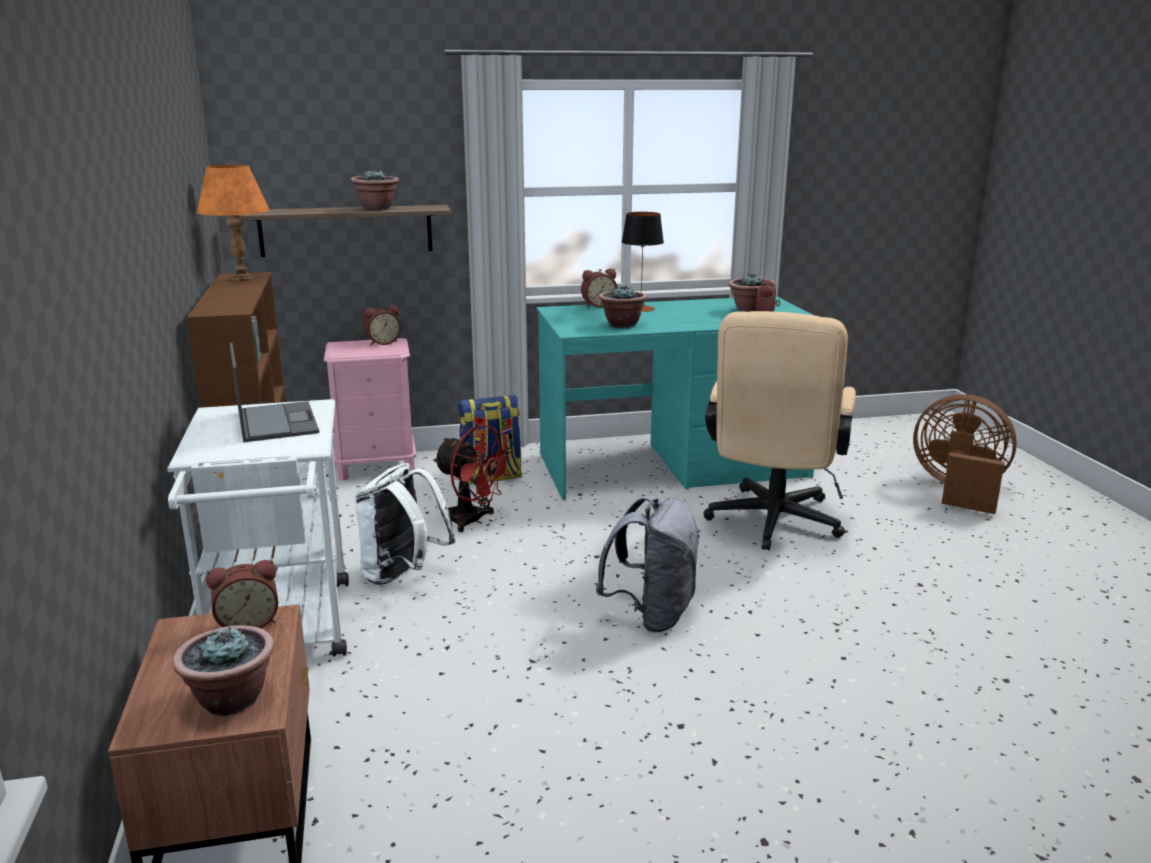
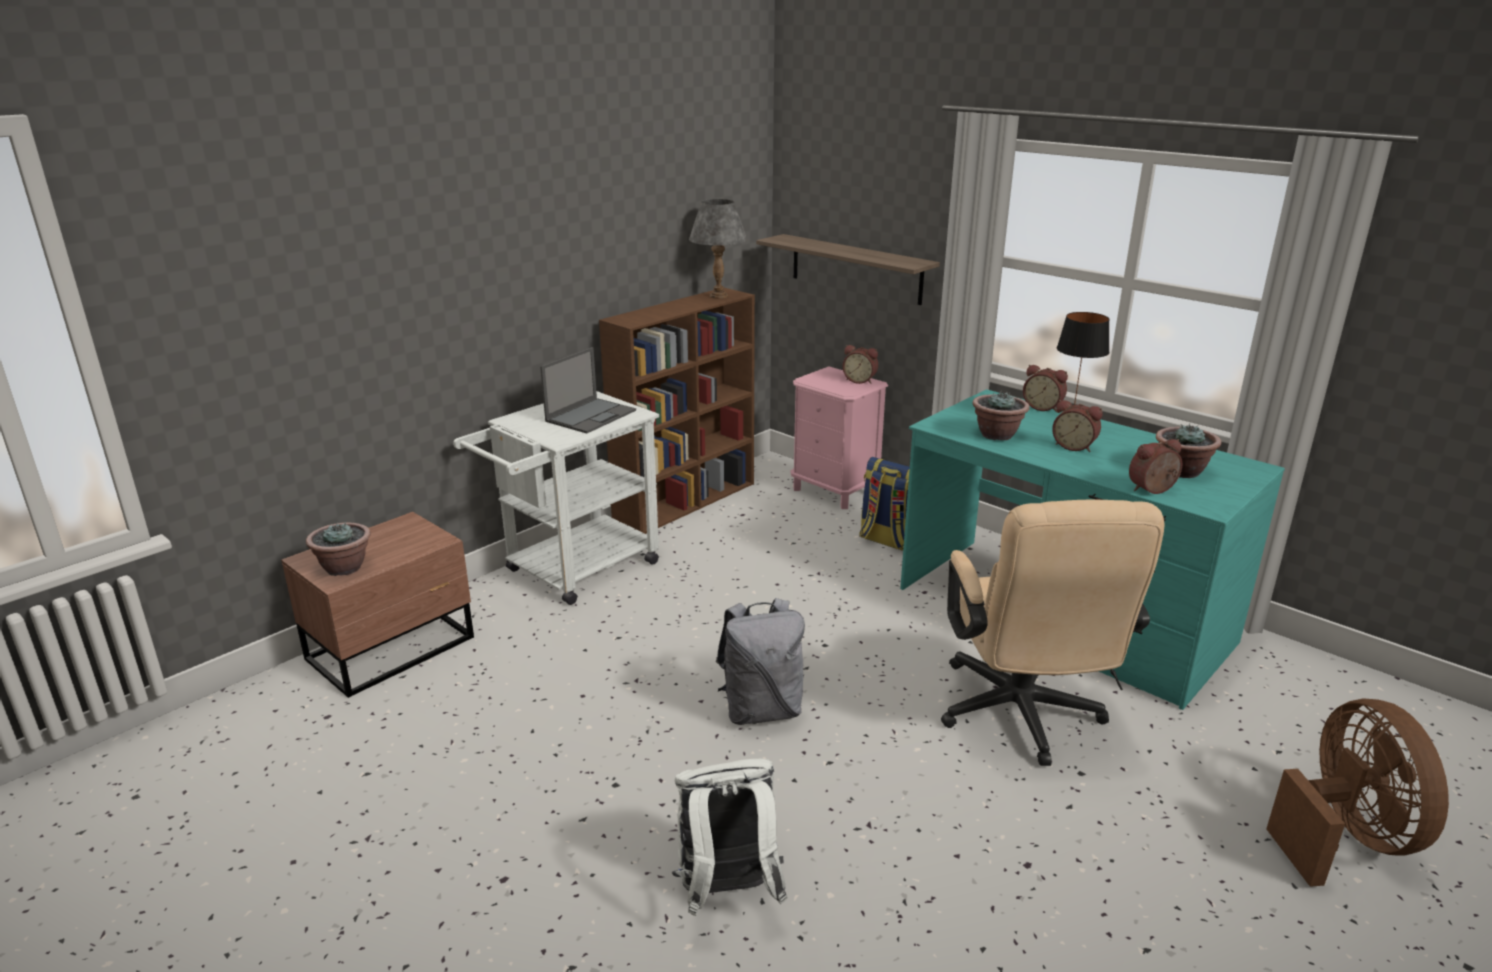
camera: 55 degrees right, 5 degrees up
orange table lamp [197,165,270,281] -> grey table lamp [689,199,747,299]
alarm clock [206,560,278,628] -> alarm clock moved to [1052,400,1103,452]
potted plant [350,169,399,210] -> none
white backpack [355,463,456,585] -> white backpack moved to [672,759,788,916]
red fan [433,424,514,532] -> none
beige office chair [704,311,856,550] -> beige office chair turned 75 degrees counterclockwise [941,500,1165,766]

